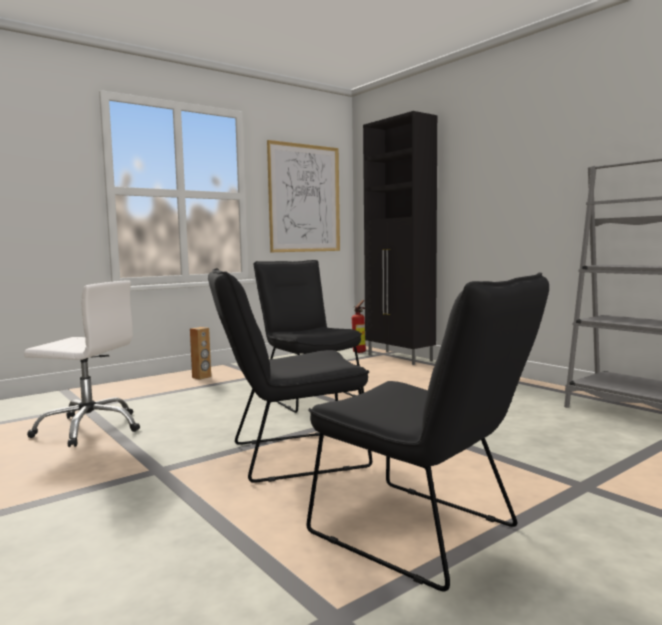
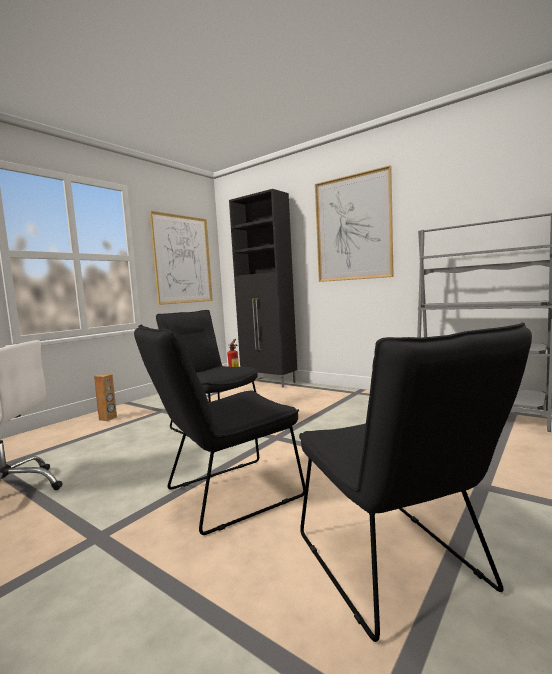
camera: 15 degrees left, 0 degrees up
black chair [307,272,549,592] -> black chair turned 45 degrees clockwise [299,322,532,642]
none -> picture [315,165,394,282]

